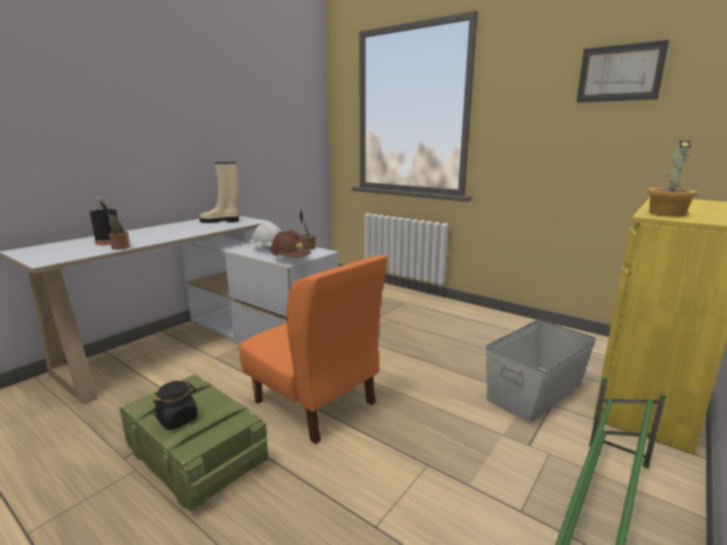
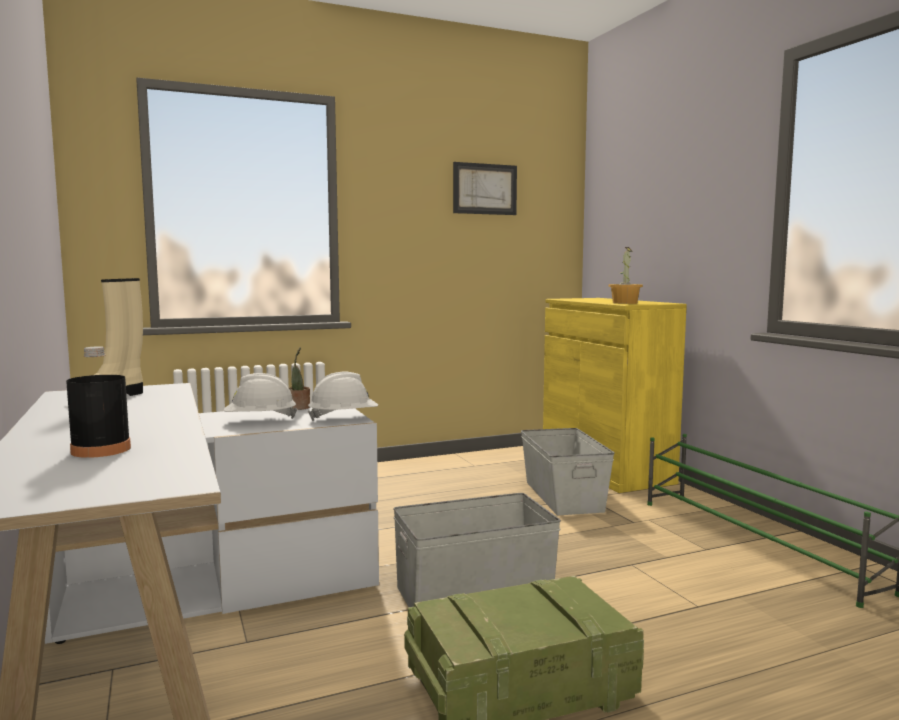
camera: 60 degrees left, 10 degrees down
potted plant [100,201,130,250] -> none
black jar [153,381,198,430] -> none
orange chair [239,255,387,444] -> grey storage box [393,493,561,607]
brown hard hat [270,230,311,257] -> white hard hat [308,372,378,421]

